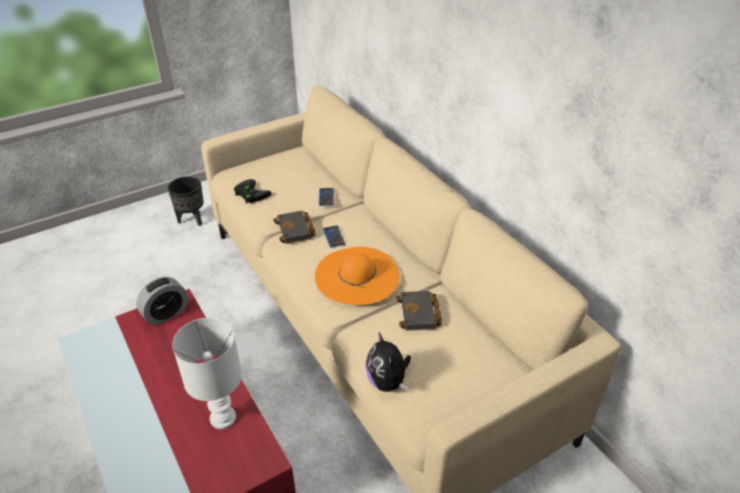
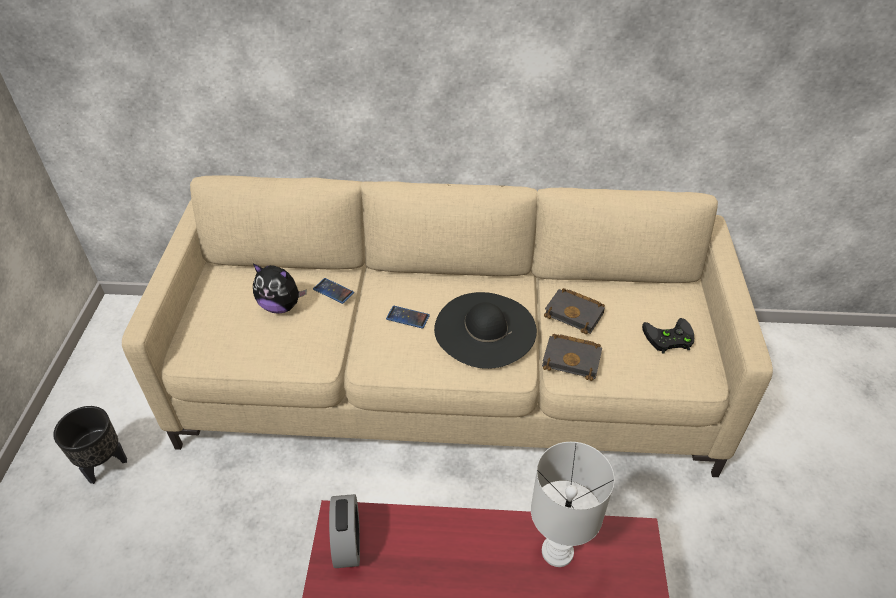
camera: 55 degrees left, 5 degrees up
black game controller [234,179,271,204] -> black game controller moved to [642,318,694,353]
black book [273,211,316,244] -> black book moved to [542,334,602,381]
orange hat [315,247,400,305] -> black hat [434,292,537,369]
plush toy [365,333,411,392] -> plush toy moved to [253,264,307,314]

